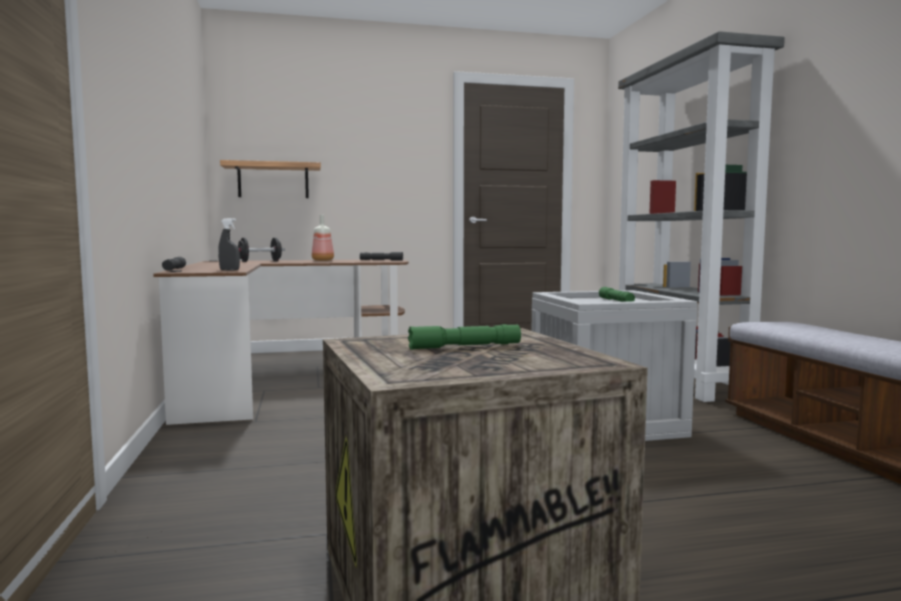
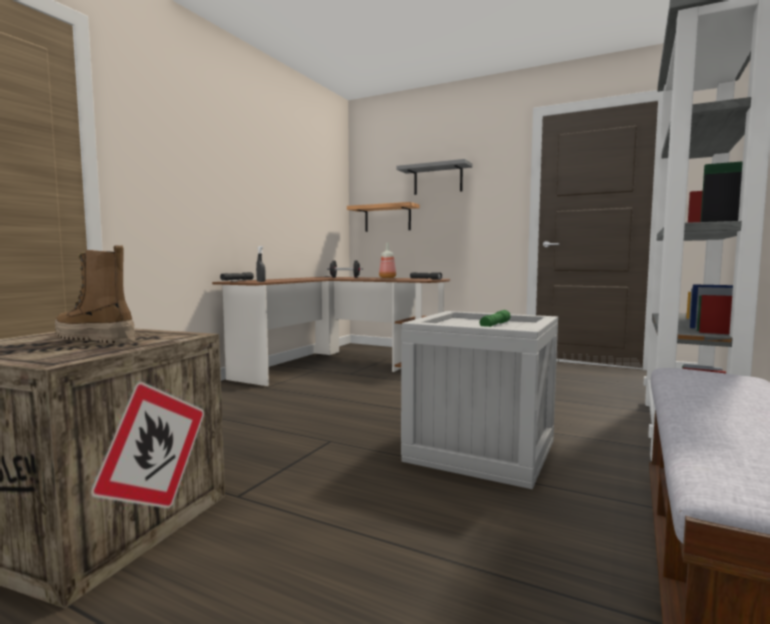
camera: 40 degrees right, 0 degrees up
green flashlight [408,324,521,350] -> boot [55,245,136,343]
none -> grey shelf [396,159,472,195]

